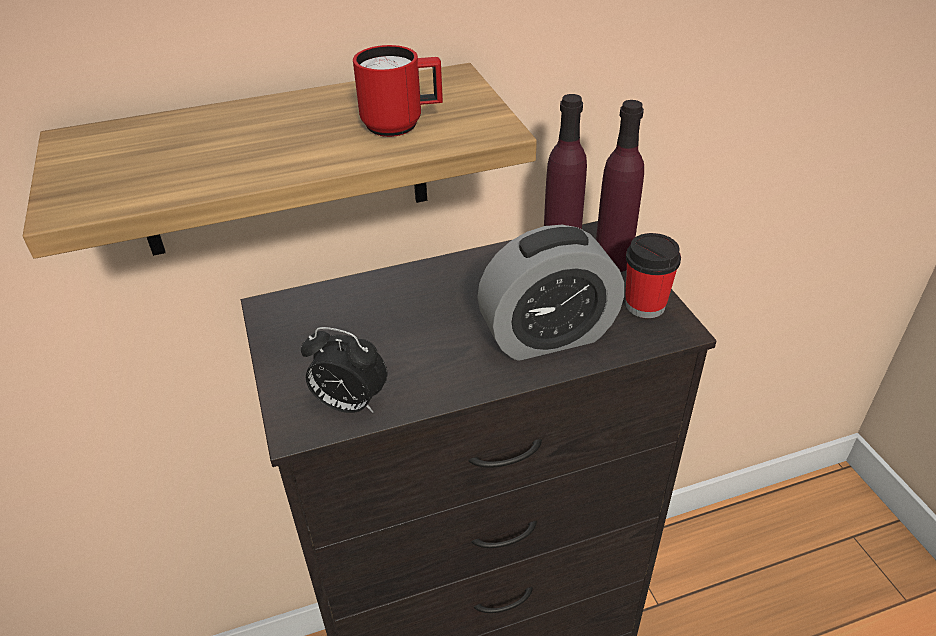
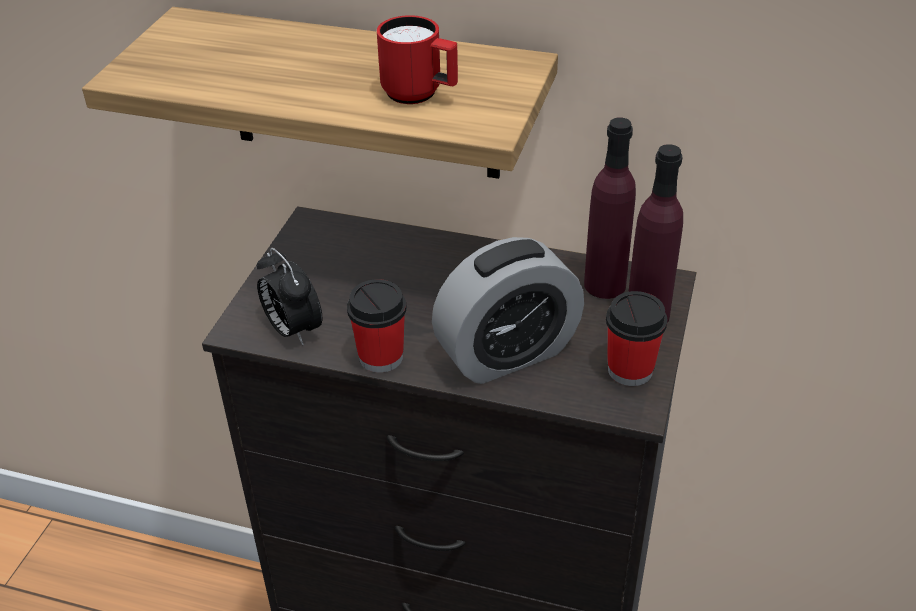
camera: 35 degrees right, 0 degrees up
alarm clock [477,225,624,361] -> alarm clock turned 45 degrees counterclockwise [432,237,584,384]
none -> cup [347,279,407,373]

